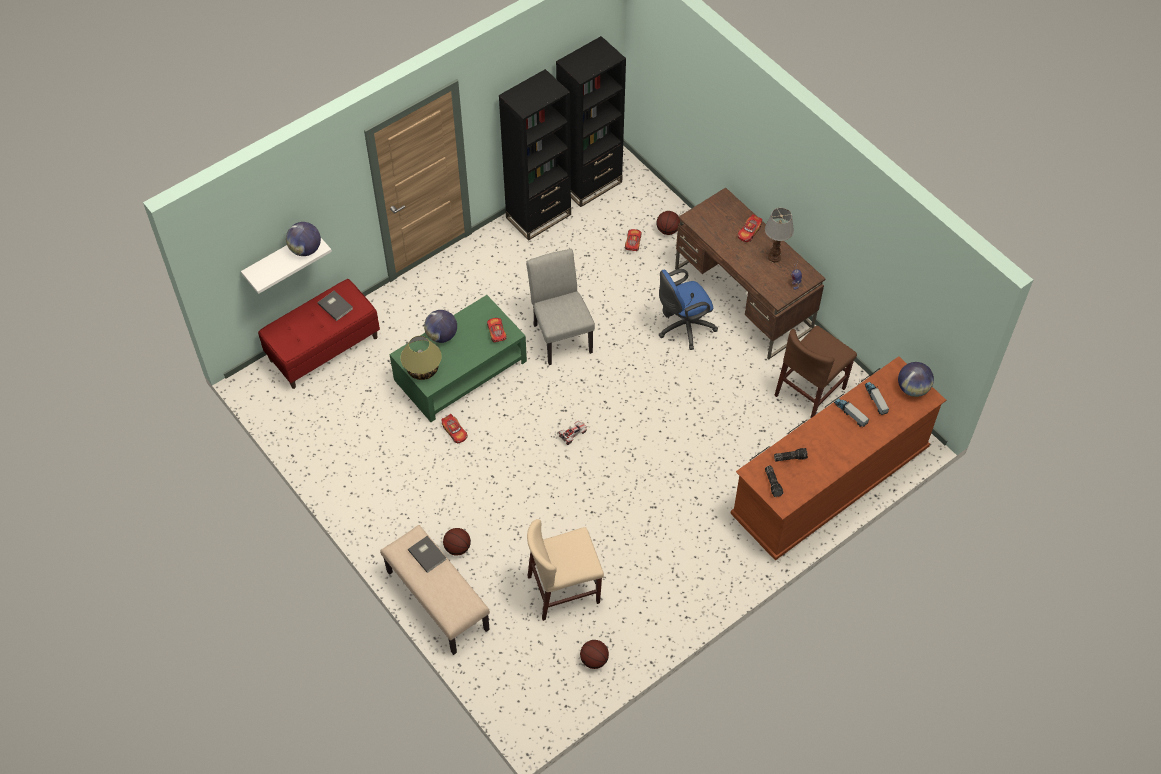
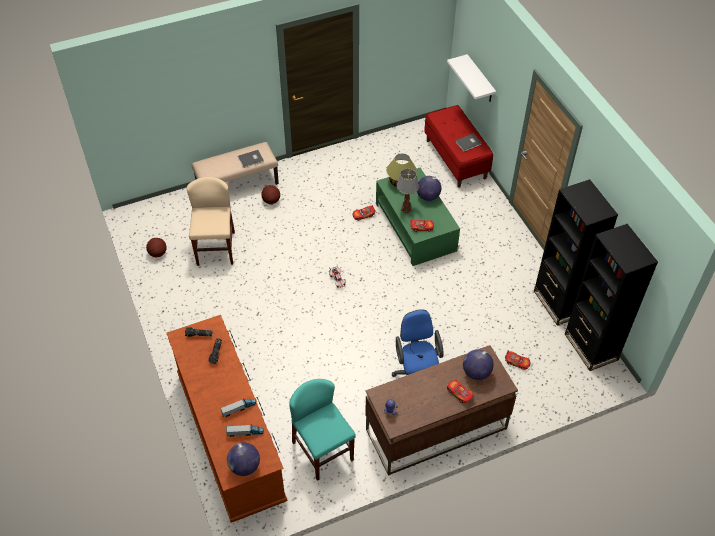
camera: 105 degrees right, 5 degrees down
globe [286,222,321,256] -> globe moved to [463,349,494,380]
grey chair [526,249,595,365] -> none
basketball [656,211,680,235] -> none
table lamp [765,208,794,263] -> table lamp moved to [396,169,419,213]
brown chair [774,326,857,419] -> turquoise chair [289,379,356,481]

